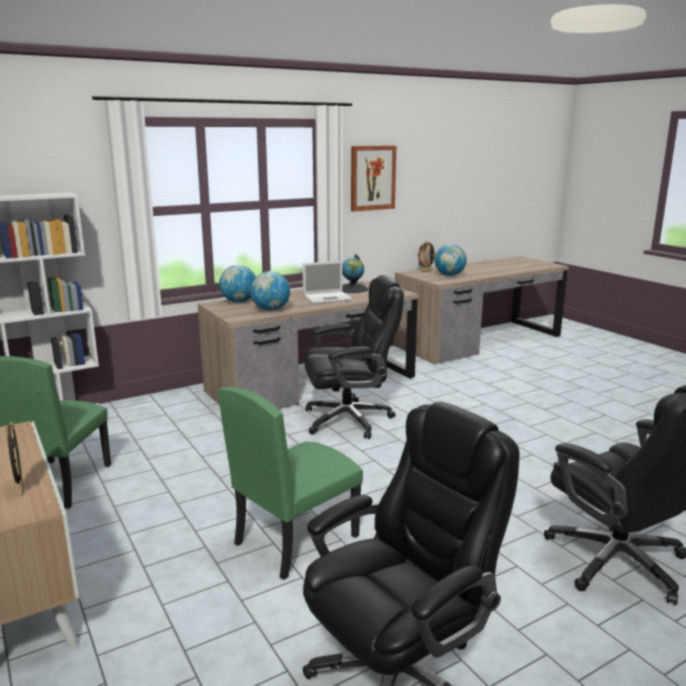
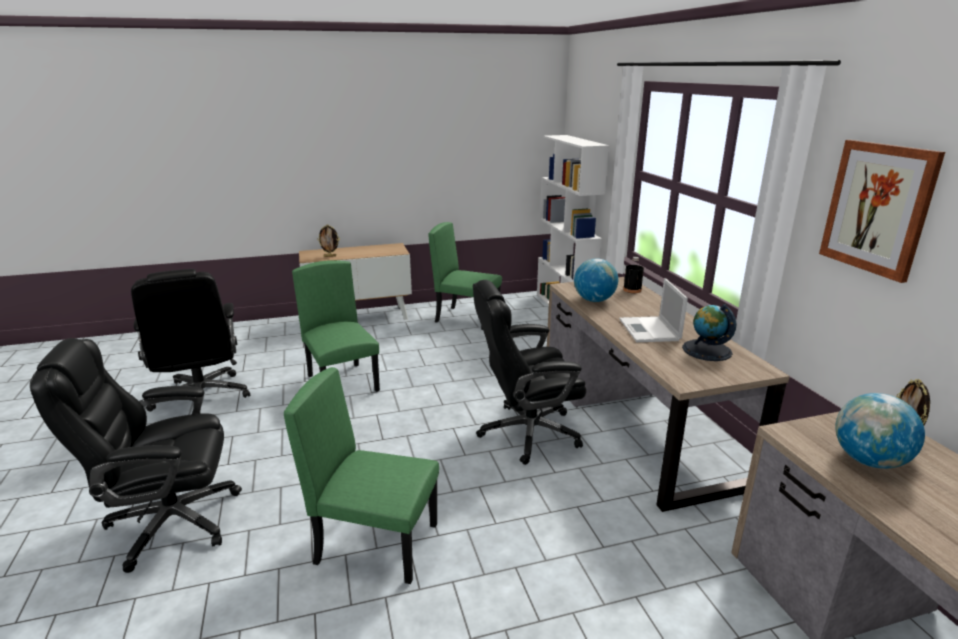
camera: 105 degrees right, 5 degrees up
globe [219,265,256,303] -> black bottle [623,257,644,293]
black office chair [305,275,404,439] -> black office chair turned 75 degrees clockwise [473,280,586,465]
none -> green chair [284,367,439,584]

